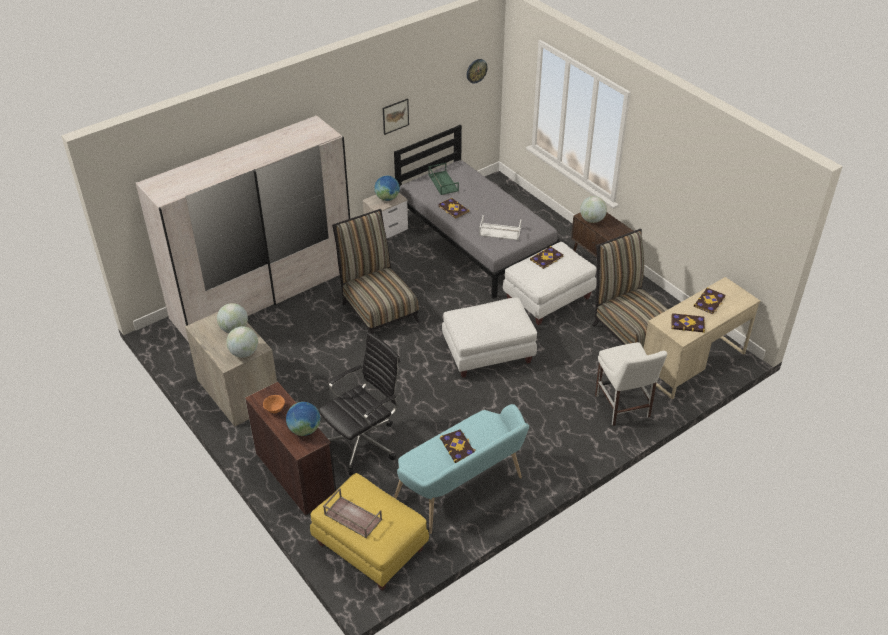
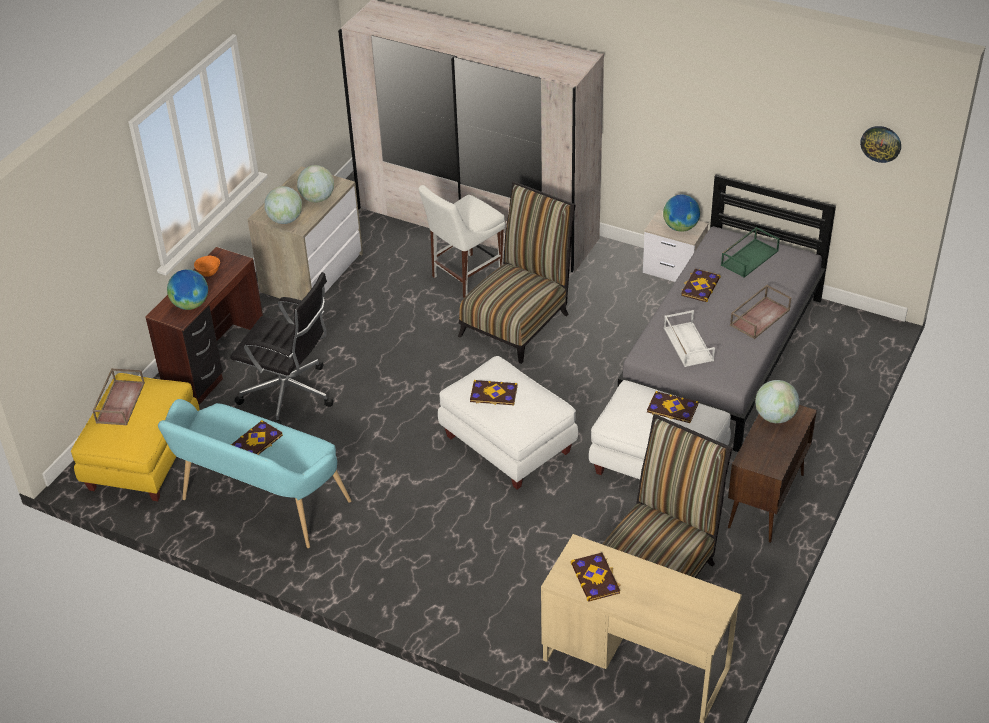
camera: 65 degrees right, 0 degrees up
picture [383,98,409,135] -> none
white chair [595,342,667,426] -> white chair moved to [419,185,506,298]
book [694,288,726,314] -> book moved to [470,380,518,405]
none -> brown tray [730,285,792,339]

